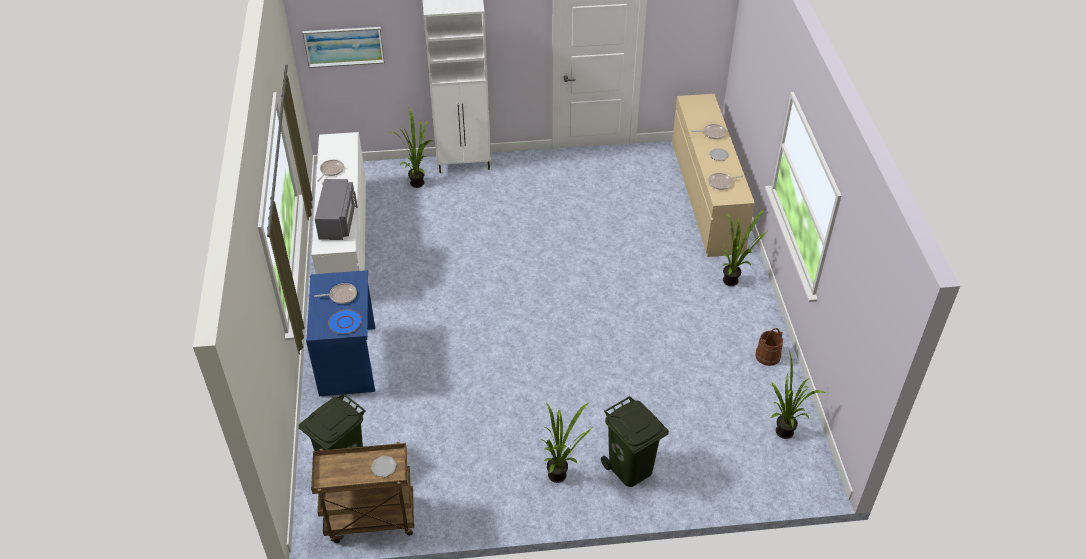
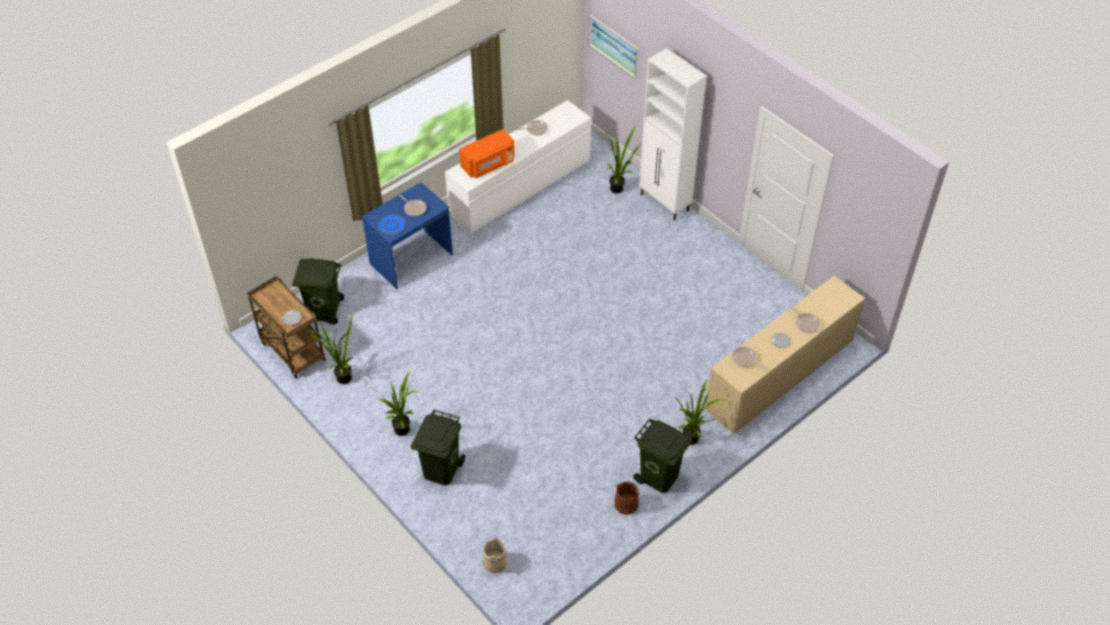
camera: 55 degrees right, 5 degrees up
grey microwave [315,179,358,240] -> orange microwave [459,129,515,178]
potted plant [770,351,825,439] -> potted plant moved to [306,314,353,384]
none -> beige bucket [482,536,508,573]
none -> green trash can [633,419,692,493]

